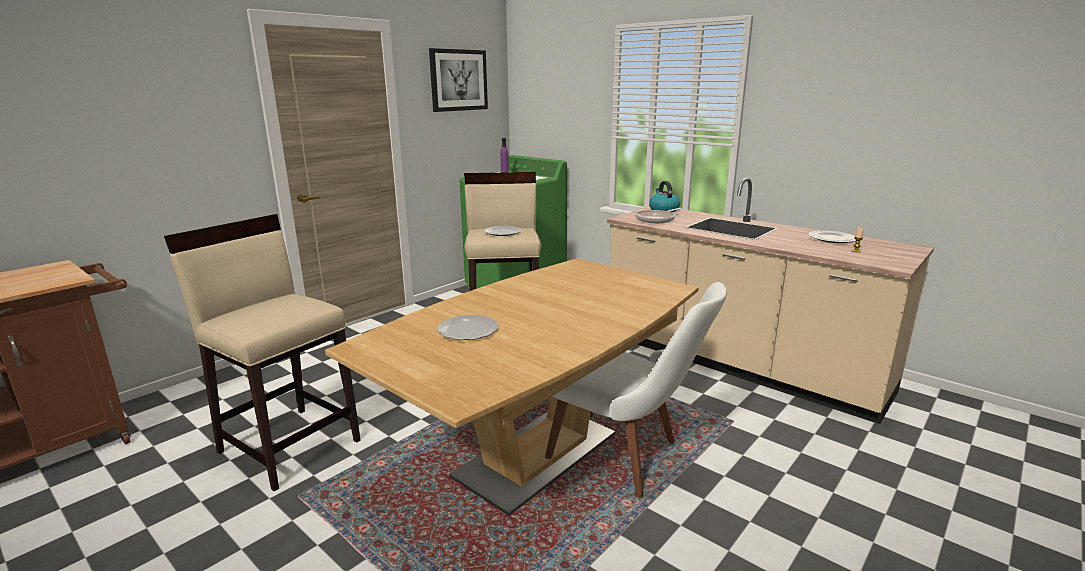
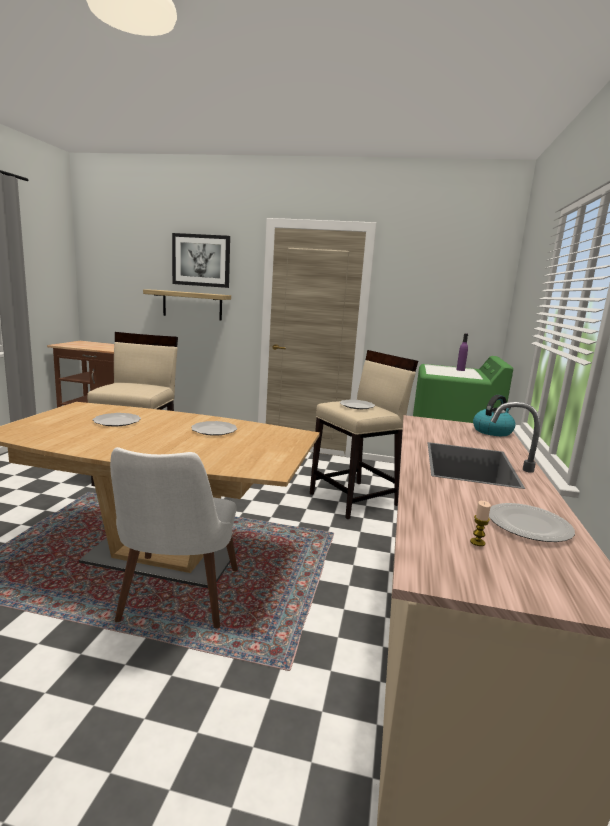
camera: 60 degrees right, 5 degrees down
picture [429,48,488,112] -> picture moved to [172,233,230,288]
frying pan [635,208,682,223] -> none
none -> shelf [143,289,231,321]
none -> plate [191,421,237,436]

